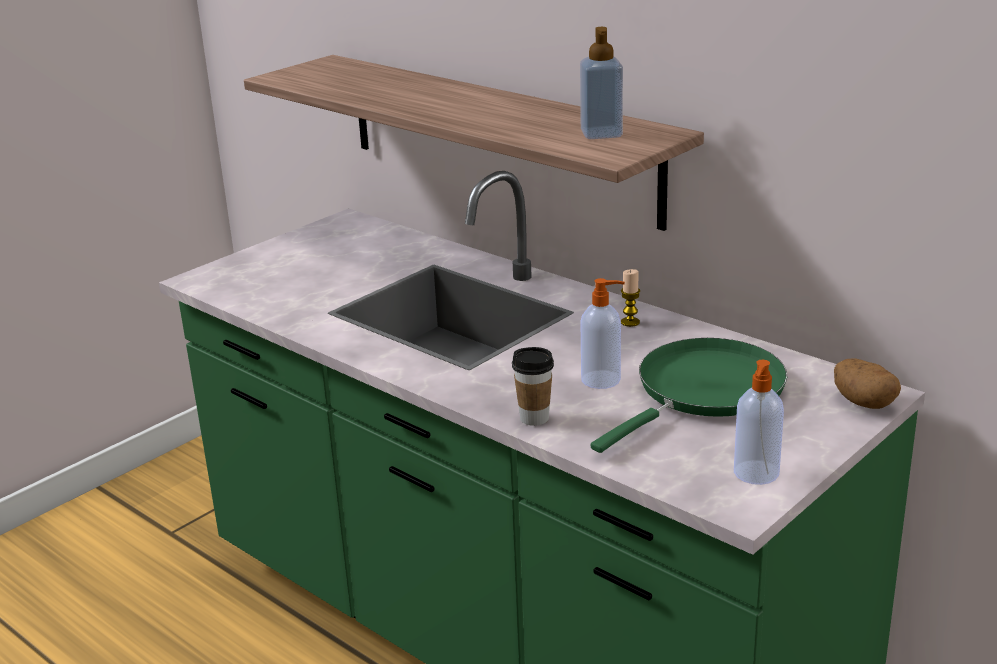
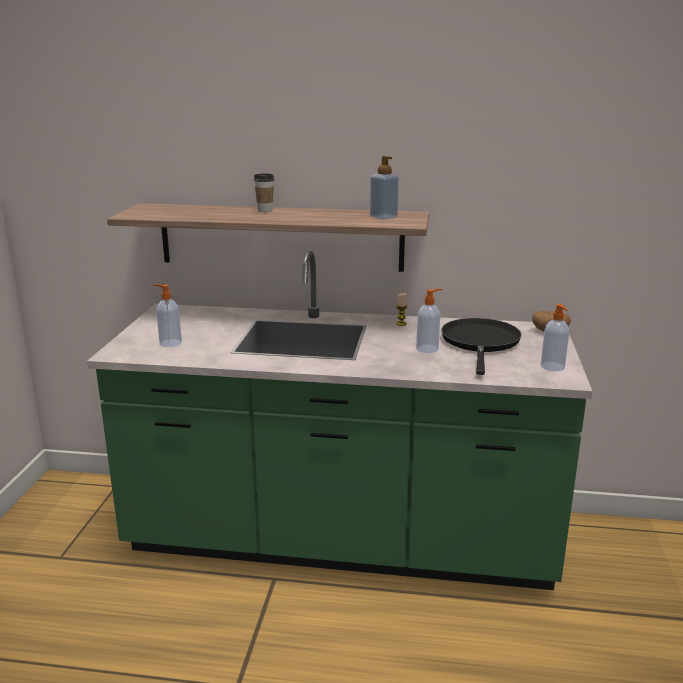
camera: 35 degrees left, 5 degrees down
cup [512,347,554,426] -> cup moved to [254,173,274,212]
green frying pan [590,338,787,453] -> black frying pan [441,318,522,375]
none -> soap dispenser [153,284,182,347]

